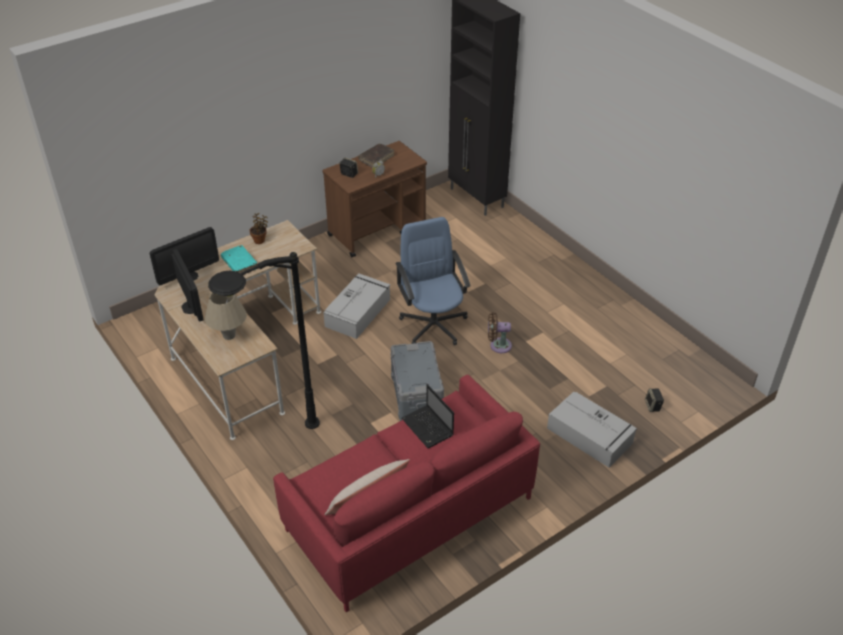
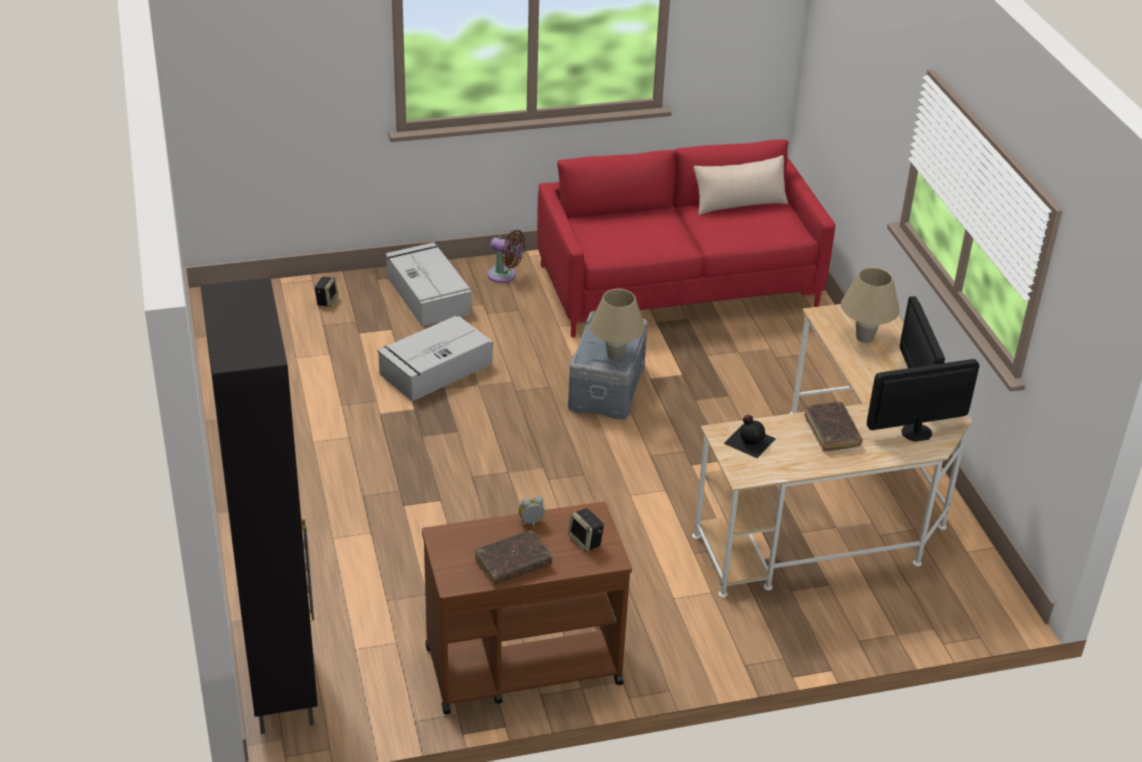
camera: 160 degrees left, 5 degrees down
black floor lamp [208,252,320,429] -> none
turquoise book [221,245,257,273] -> brown book [804,402,863,452]
potted plant [249,213,268,244] -> none
grey storage box [324,273,390,339] -> grey storage box moved to [377,316,493,401]
blue office chair [395,217,471,345] -> none
laptop [402,384,454,448] -> none
brown fan [488,313,512,353] -> brown fan moved to [487,230,525,283]
none -> beige table lamp [590,289,645,360]
none -> black bottle [724,415,776,458]

